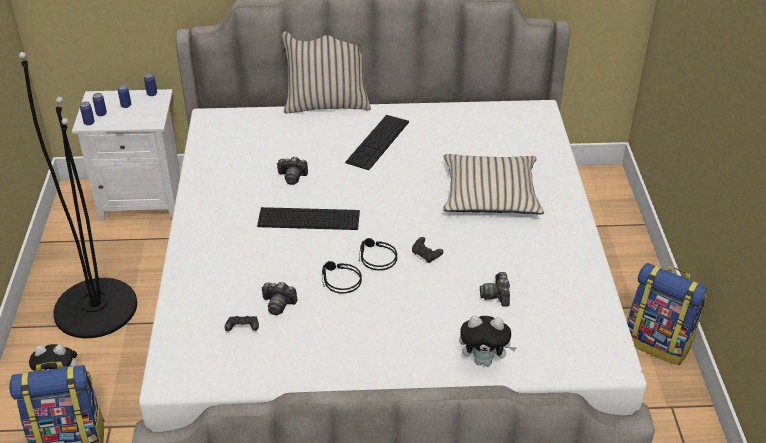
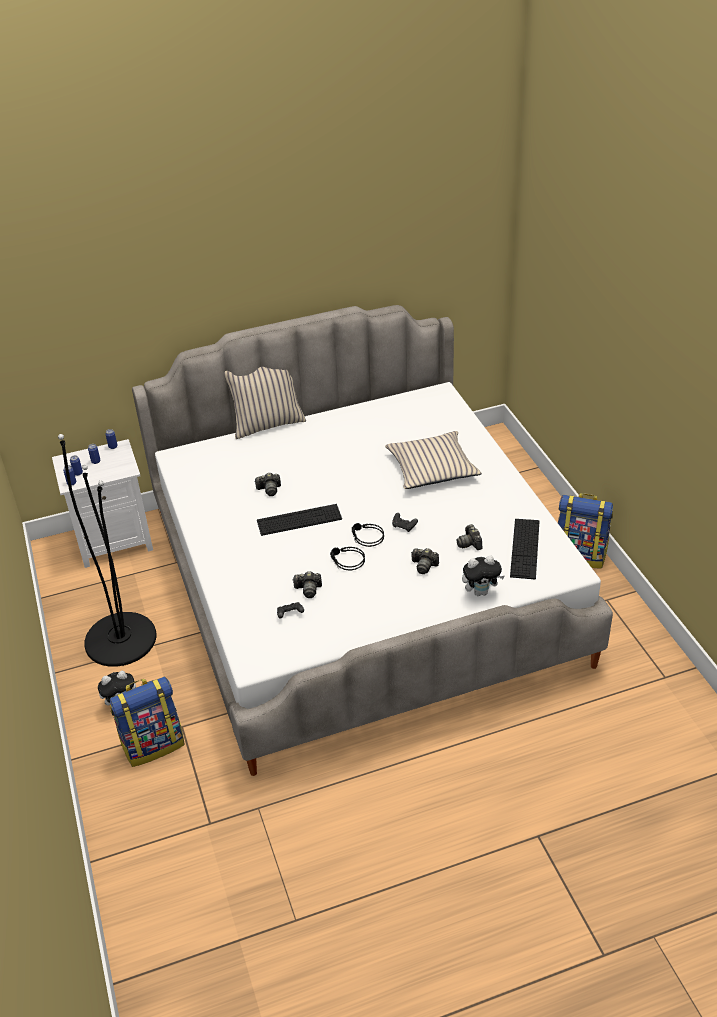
camera: 15 degrees left, 0 degrees up
keyboard [345,115,409,170] -> keyboard moved to [510,519,540,580]
none -> camera [411,548,439,574]

